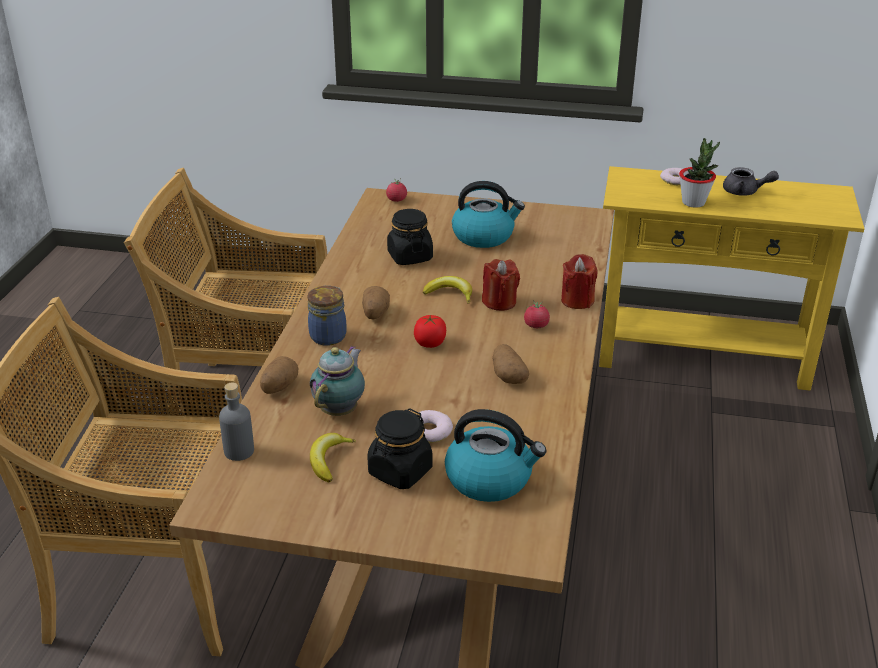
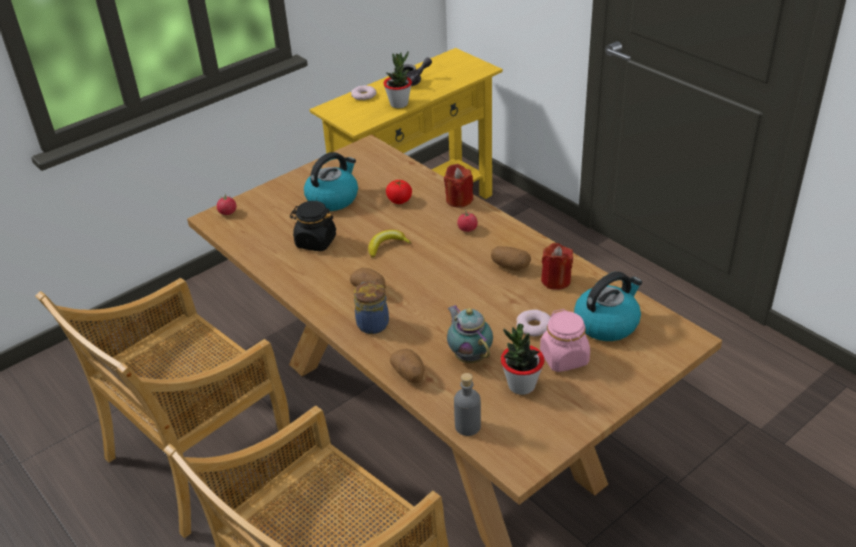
camera: 50 degrees left, 5 degrees up
banana [310,433,356,482] -> potted plant [501,323,544,395]
black jar [367,408,433,489] -> pink jar [540,309,590,372]
tomato [414,315,446,348] -> tomato moved to [386,180,412,204]
red candle [482,259,520,311] -> red candle moved to [541,243,573,290]

